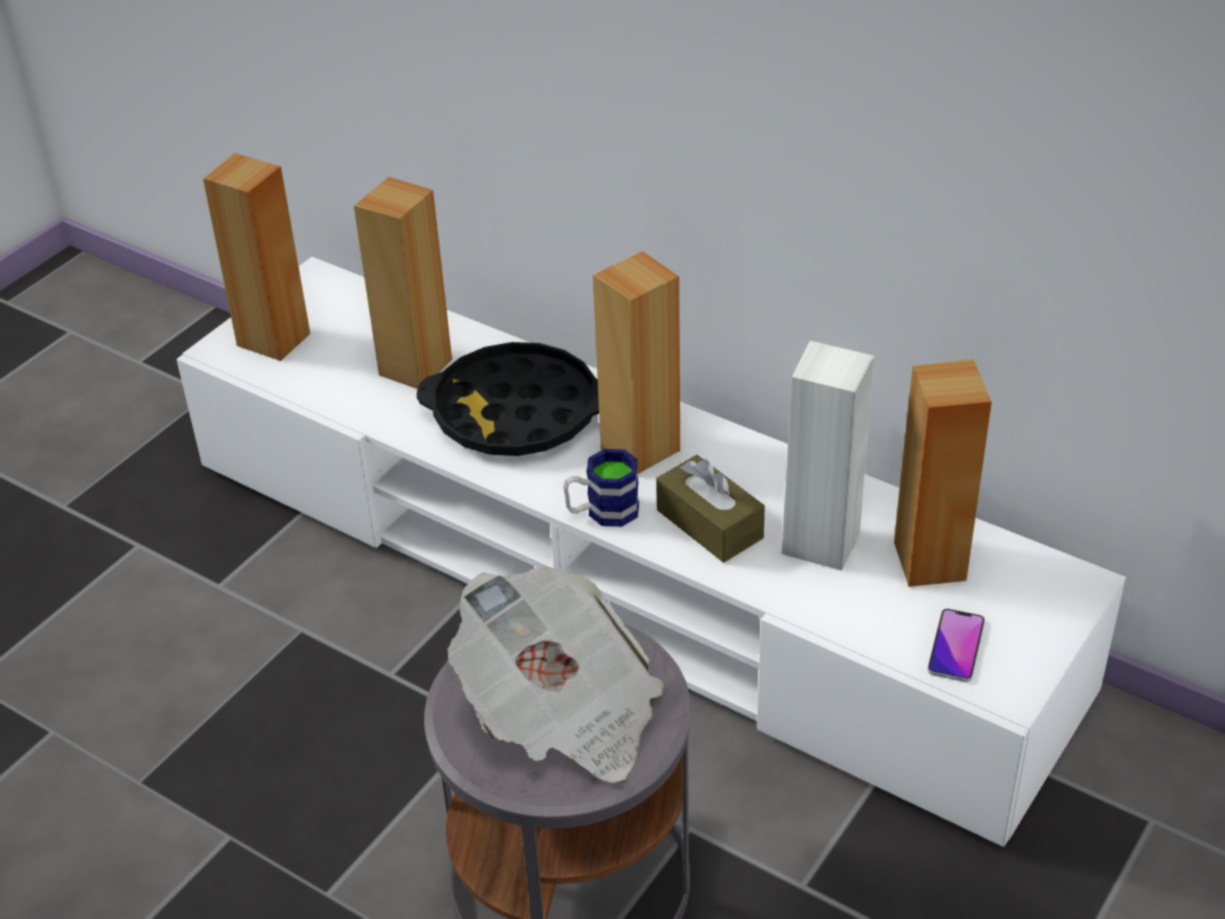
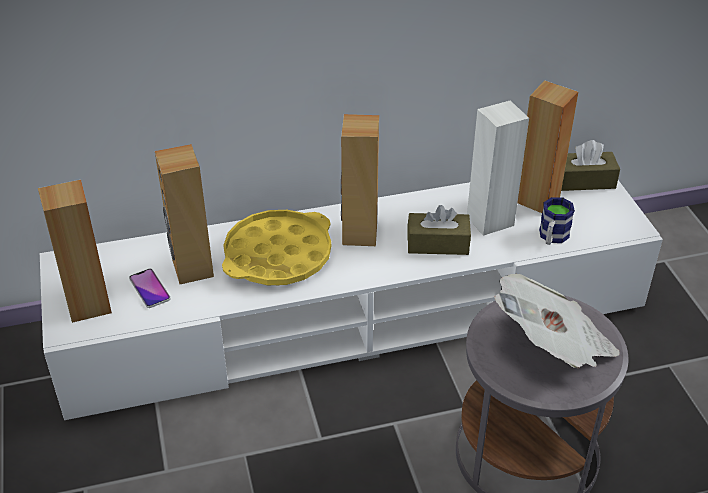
camera: 50 degrees left, 0 degrees up
black tray [417,342,599,456] -> yellow tray [222,210,331,285]
mug [563,449,639,527] -> mug moved to [539,197,575,245]
phone [927,608,985,682] -> phone moved to [129,269,170,308]
none -> brown tissue box [561,140,620,191]

